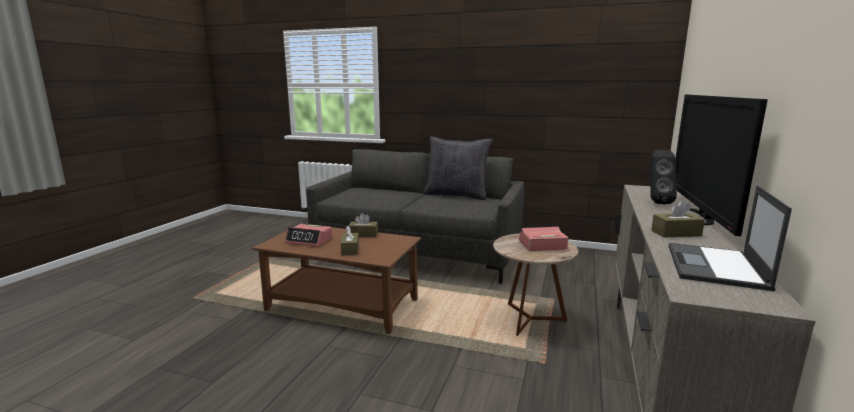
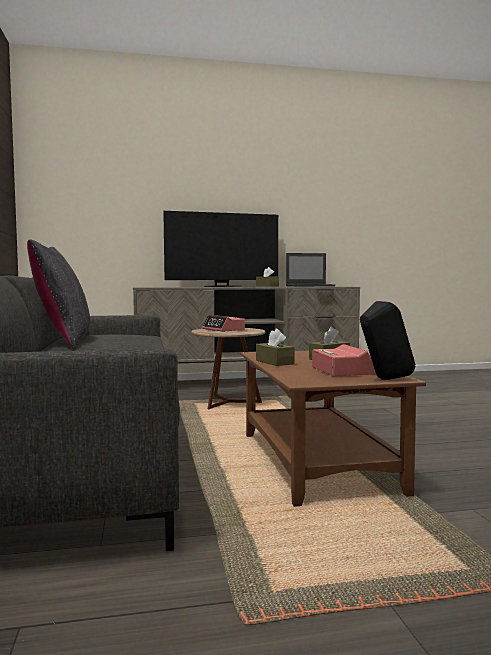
camera: 120 degrees left, 10 degrees down
black speaker [650,150,677,204] -> black speaker moved to [360,301,416,380]

